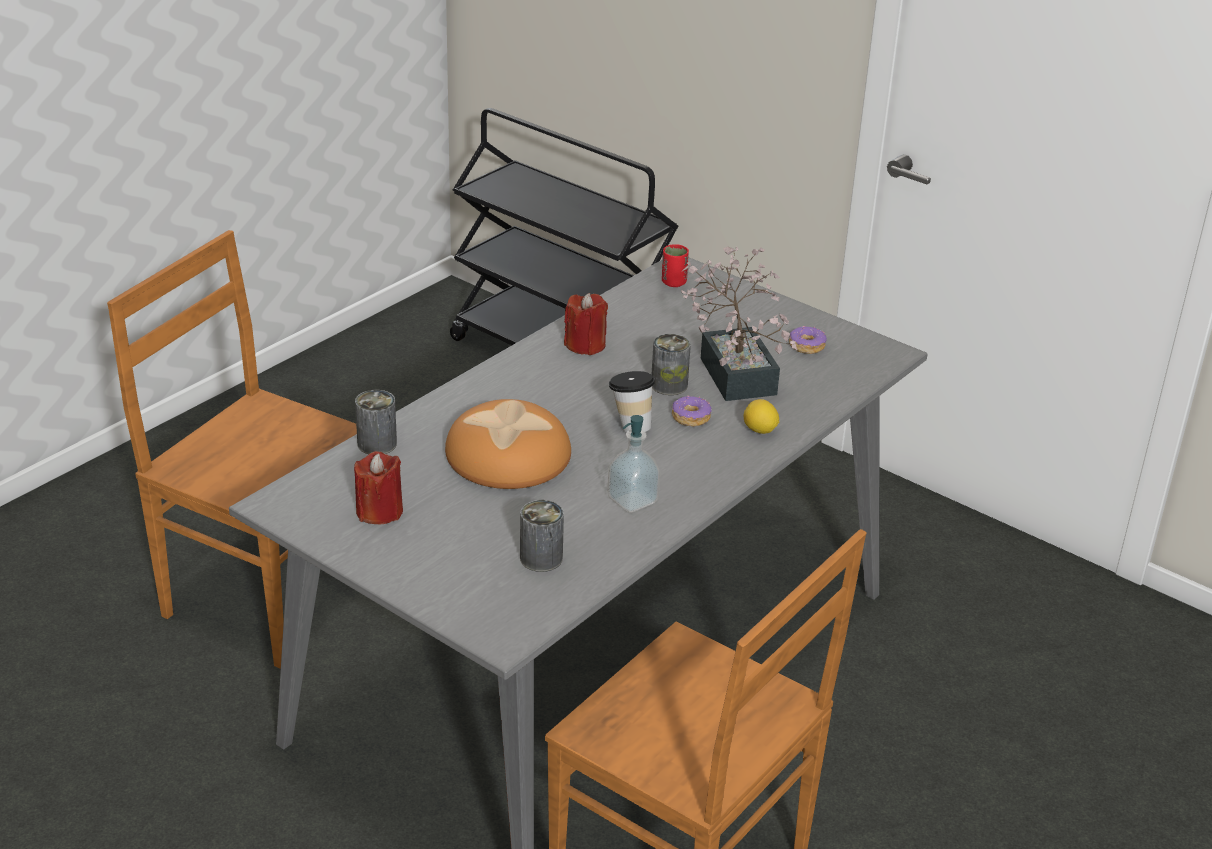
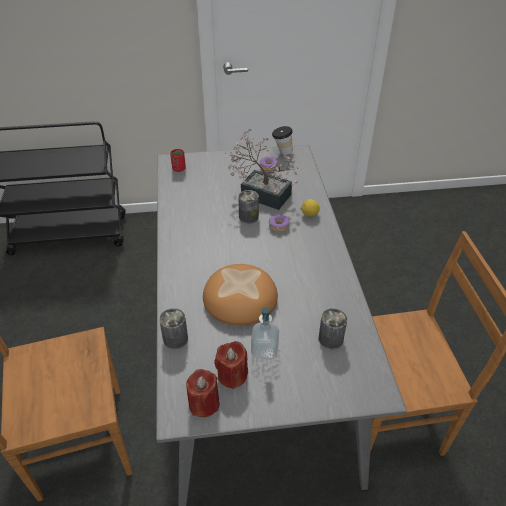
camera: 45 degrees left, 10 degrees up
red candle [564,293,608,355] -> red candle moved to [186,369,220,417]
soap dispenser [607,415,660,513] -> soap dispenser moved to [251,307,279,360]
cup [609,371,655,433] -> cup moved to [272,126,293,155]

